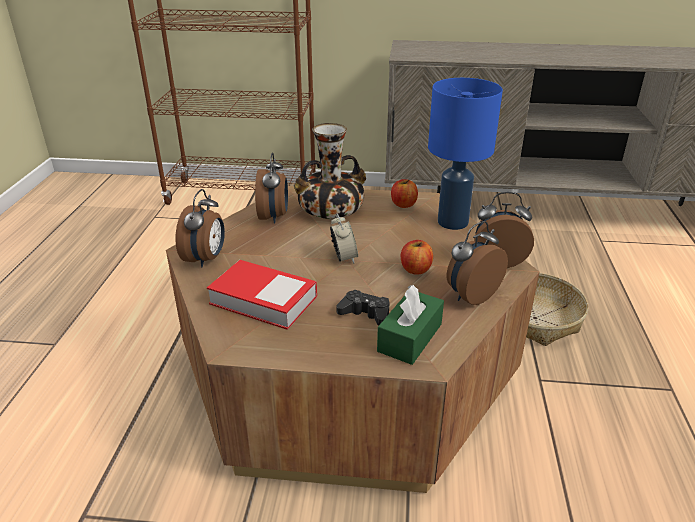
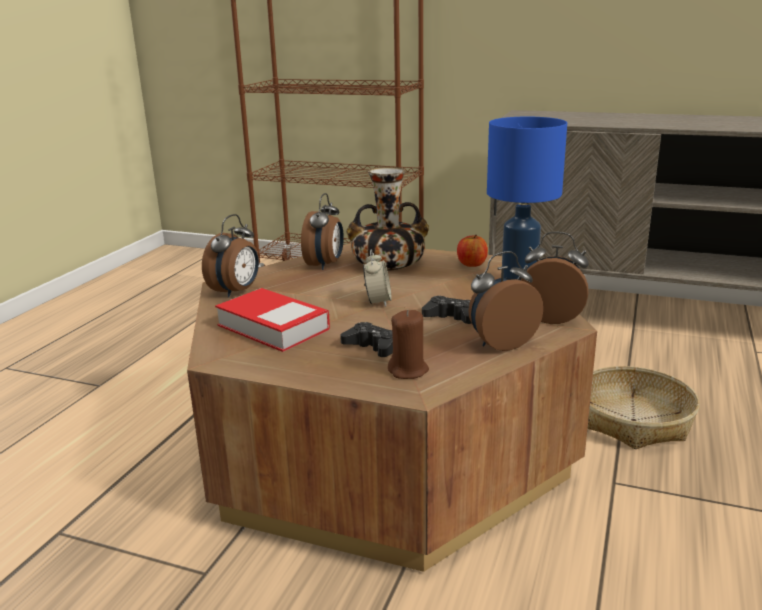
camera: 15 degrees right, 10 degrees down
green tissue box [377,285,444,365] -> brown candle [388,310,429,379]
apple [401,240,433,275] -> black game controller [422,296,471,324]

